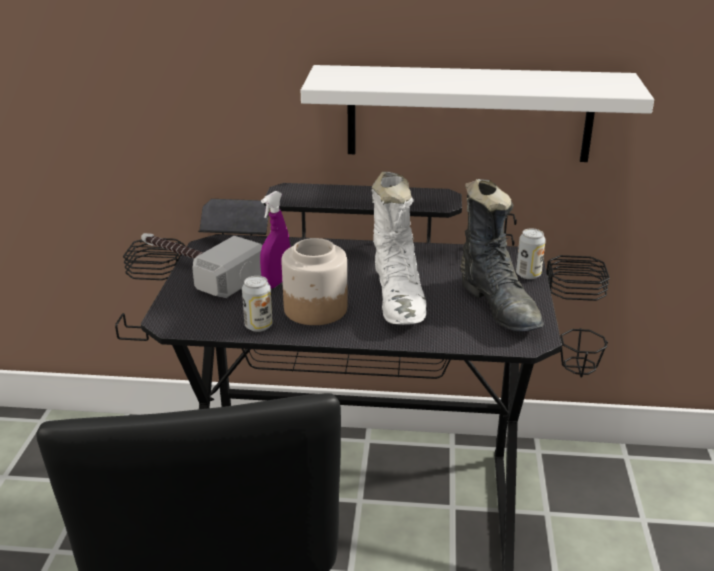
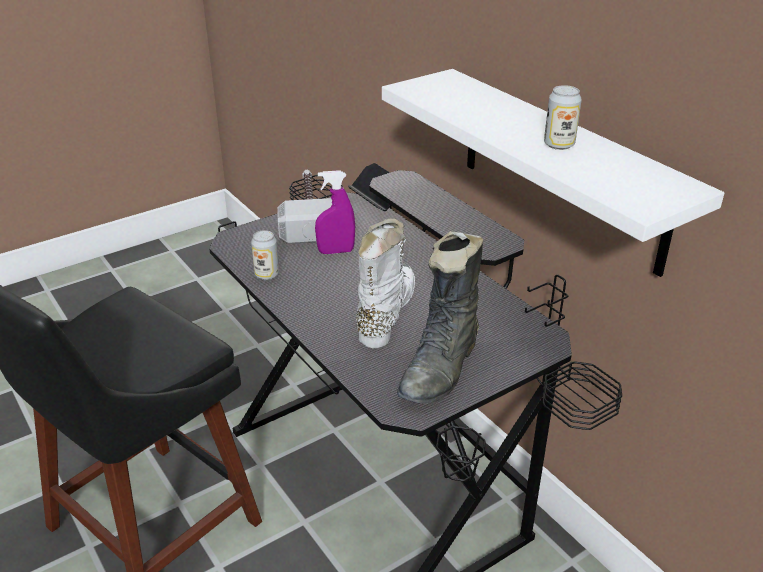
camera: 50 degrees right, 5 degrees up
jar [282,238,347,325] -> none
white boot [371,171,427,325] -> white boot turned 150 degrees clockwise [356,219,415,348]
can [516,228,546,279] -> can moved to [544,85,582,150]

